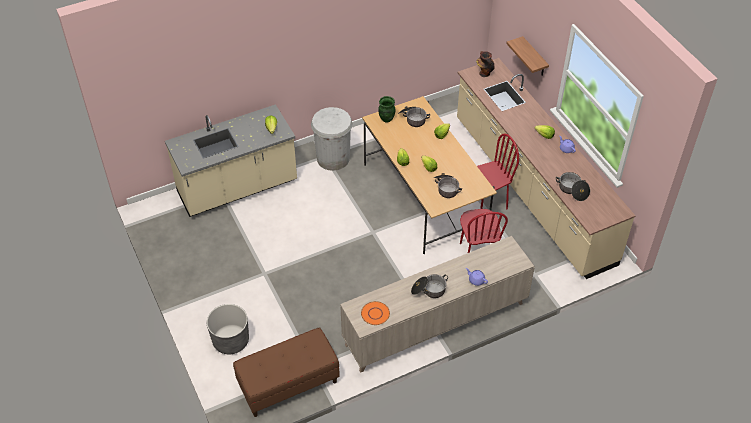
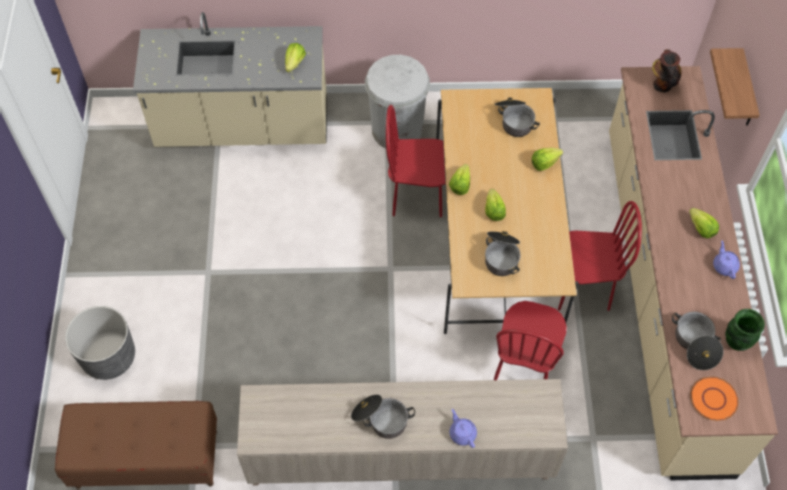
camera: 25 degrees right, 10 degrees up
orange plate [361,301,390,325] -> orange plate moved to [690,377,738,421]
green vase [378,96,395,123] -> green vase moved to [725,309,765,351]
none -> red chair [386,105,445,218]

